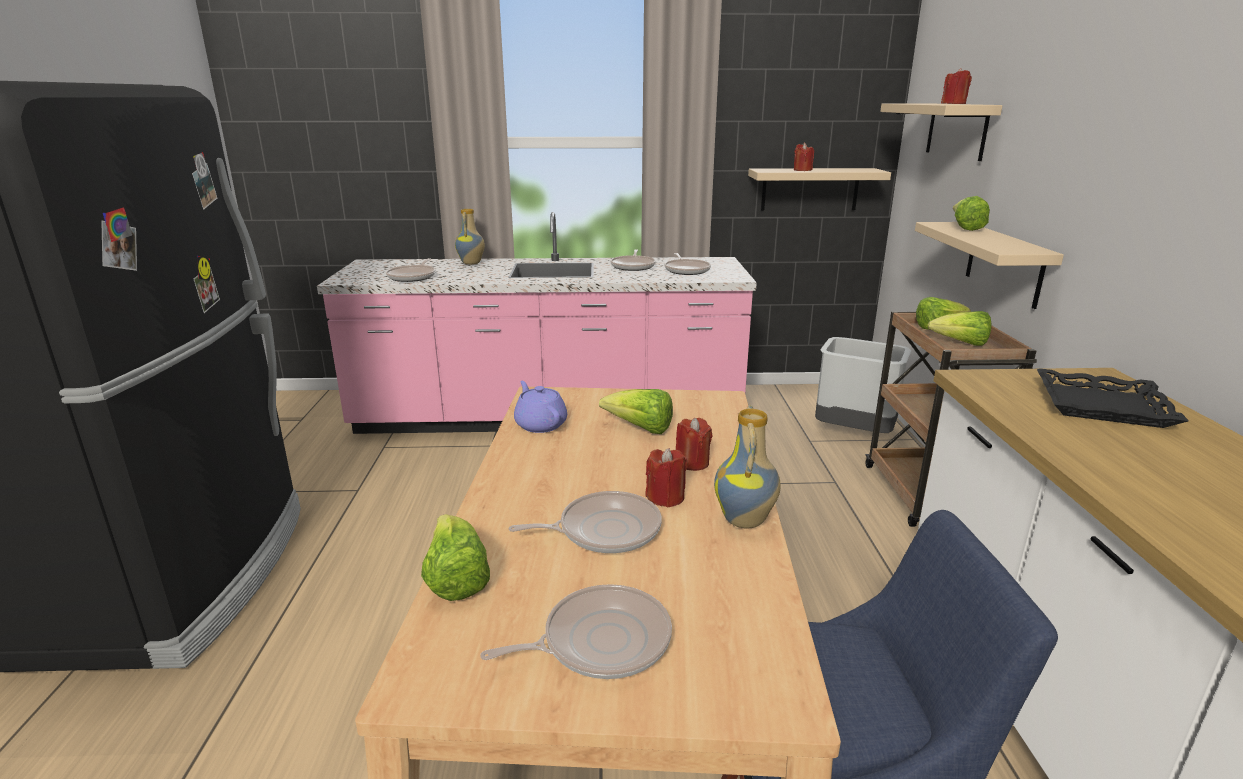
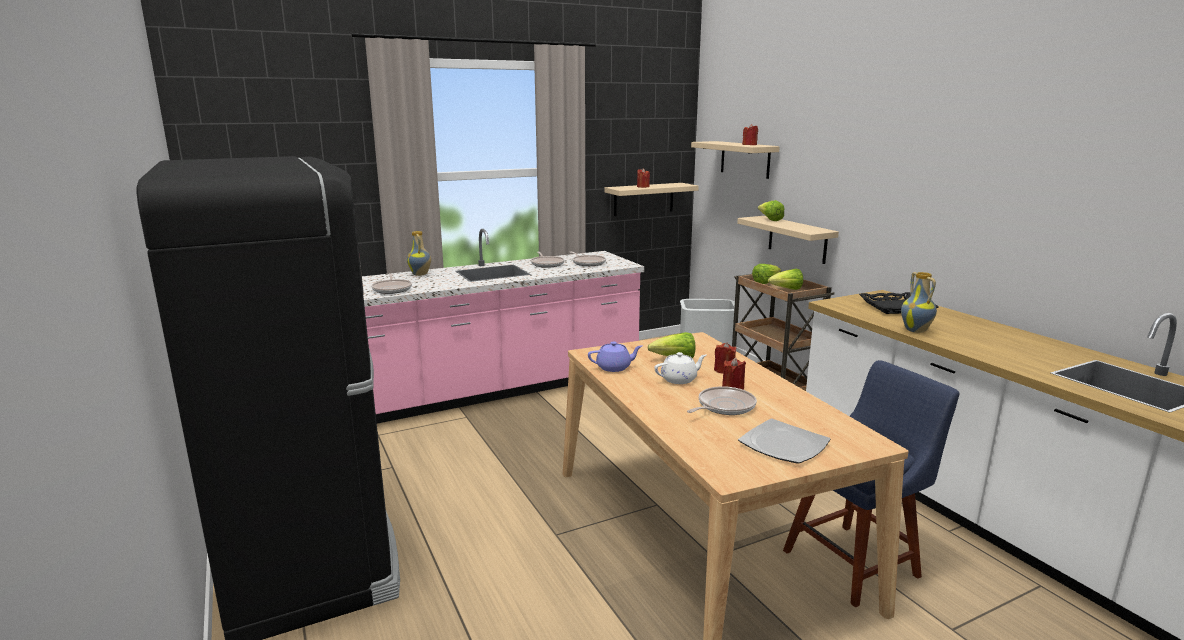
camera: 25 degrees left, 5 degrees down
lettuce [421,514,490,601] -> none
frying pan [480,584,672,679] -> plate [738,419,831,464]
purple teapot [514,381,567,433] -> purple teapot turned 135 degrees clockwise [588,342,642,372]
vase [714,406,781,528] -> vase moved to [901,272,937,333]
none -> white teapot [654,352,706,384]

